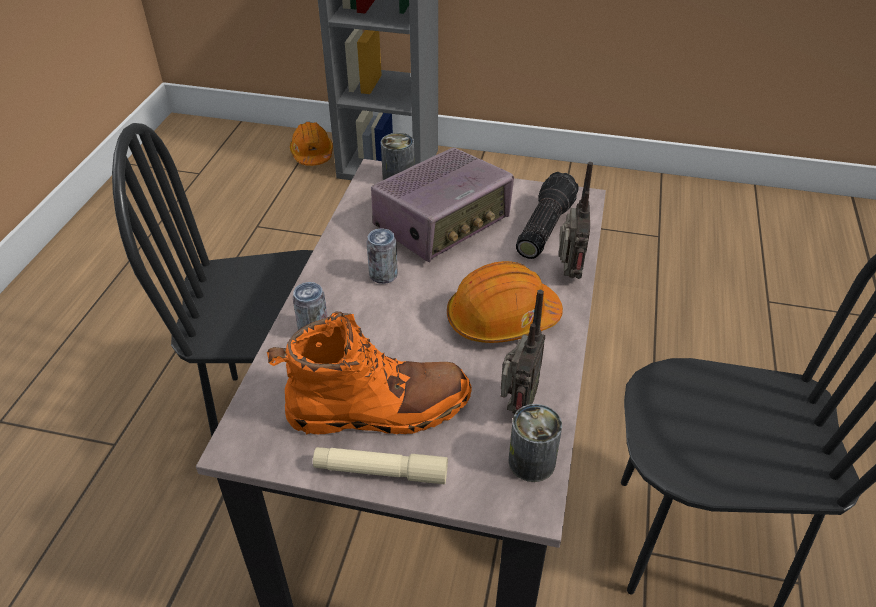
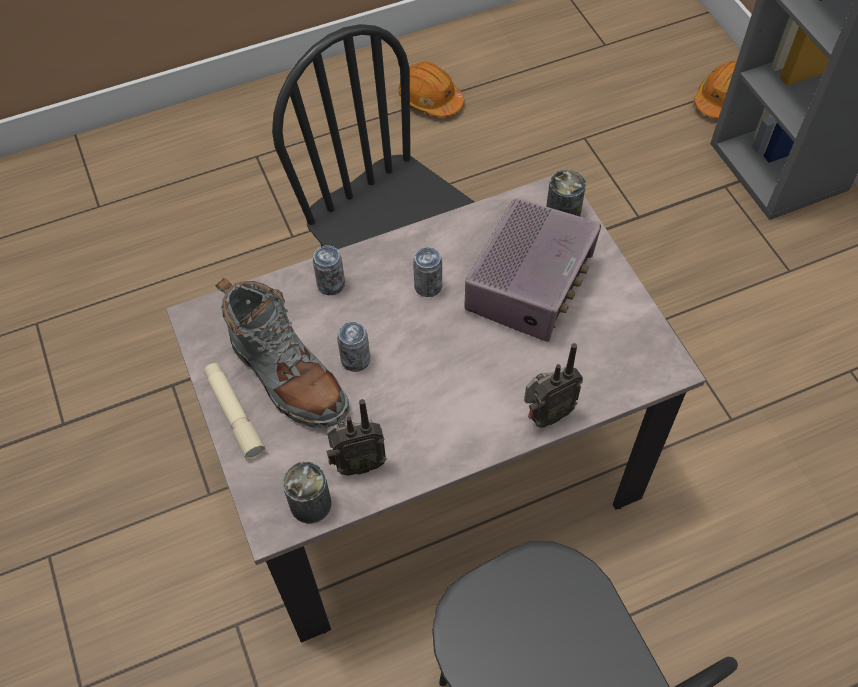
camera: 55 degrees right, 15 degrees up
orange boot [267,312,472,435] -> grey boot [216,278,350,428]
radio [371,148,514,262] -> radio turned 75 degrees counterclockwise [464,198,601,342]
orange hard hat [447,261,563,343] -> orange hard hat moved to [398,62,464,117]
flashlight [516,172,579,259] -> none
none -> can [337,321,370,372]

